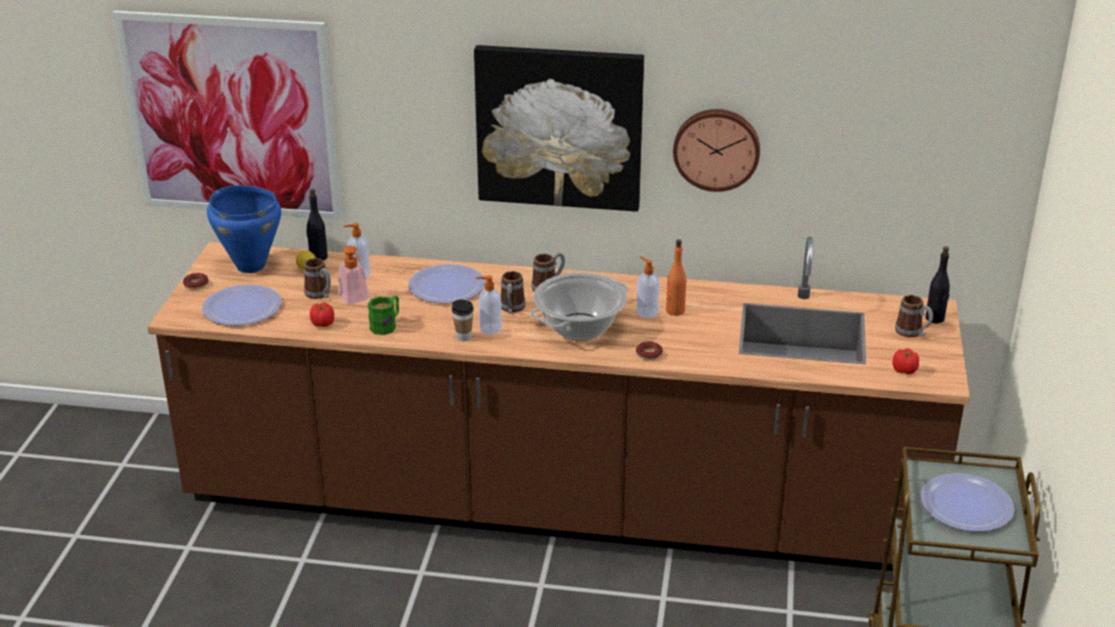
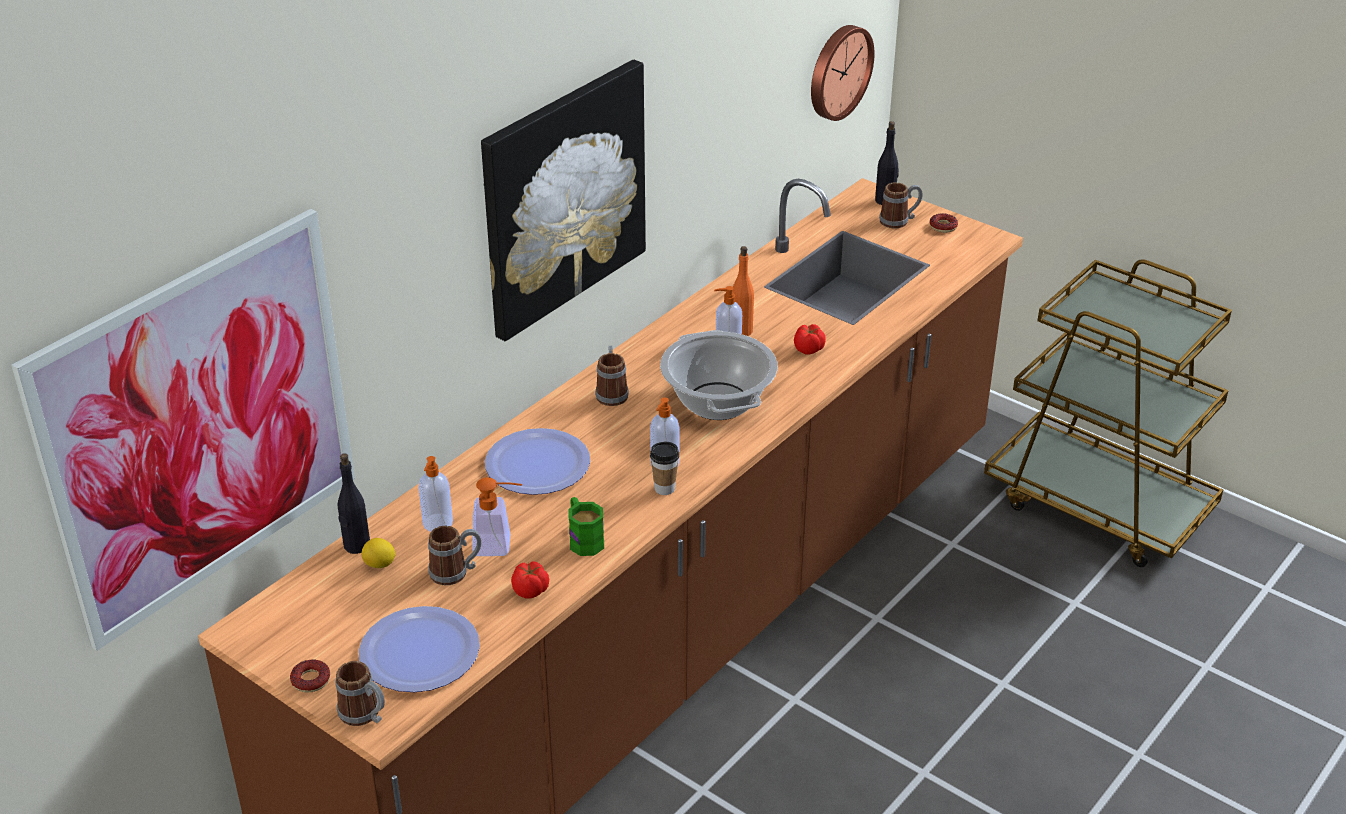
camera: 60 degrees left, 5 degrees up
blue cooking pot [207,185,281,273] -> none
mug [501,271,526,314] -> mug moved to [335,661,385,726]
donut [636,342,663,361] -> donut moved to [930,213,958,233]
wall clock [673,109,760,192] -> wall clock moved to [811,25,875,121]
tomato [893,348,919,374] -> tomato moved to [794,324,826,355]
plate [921,473,1015,532] -> none

